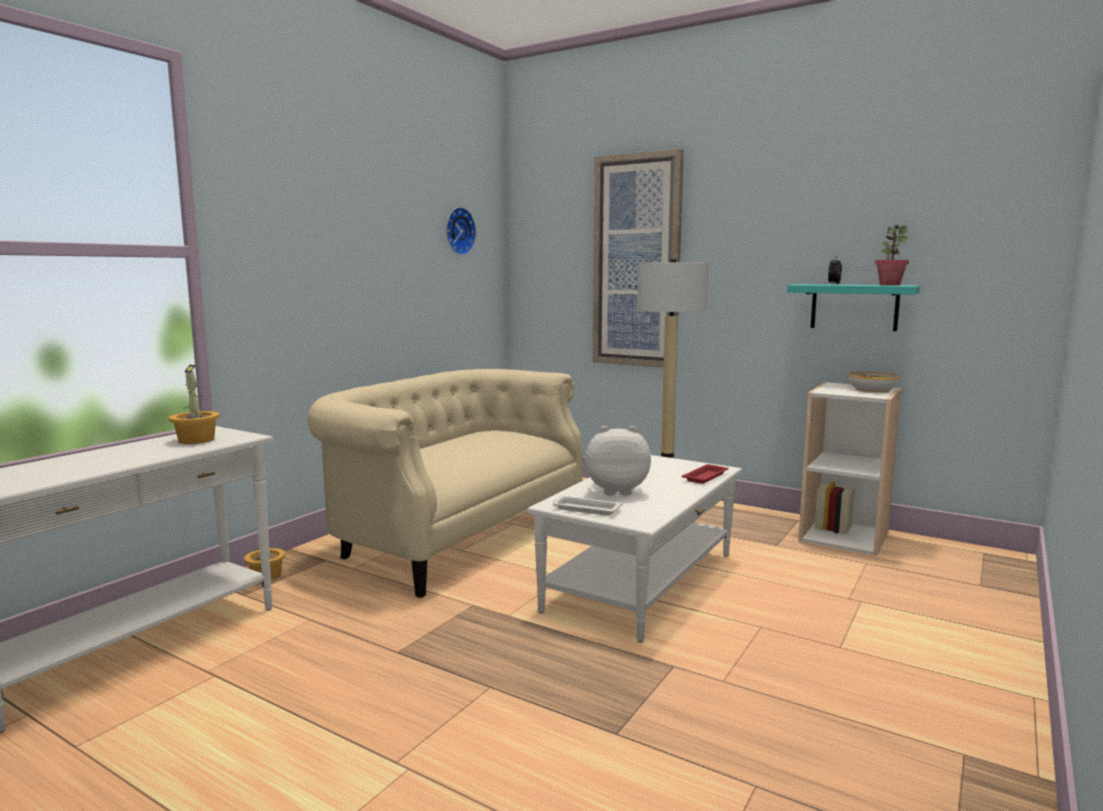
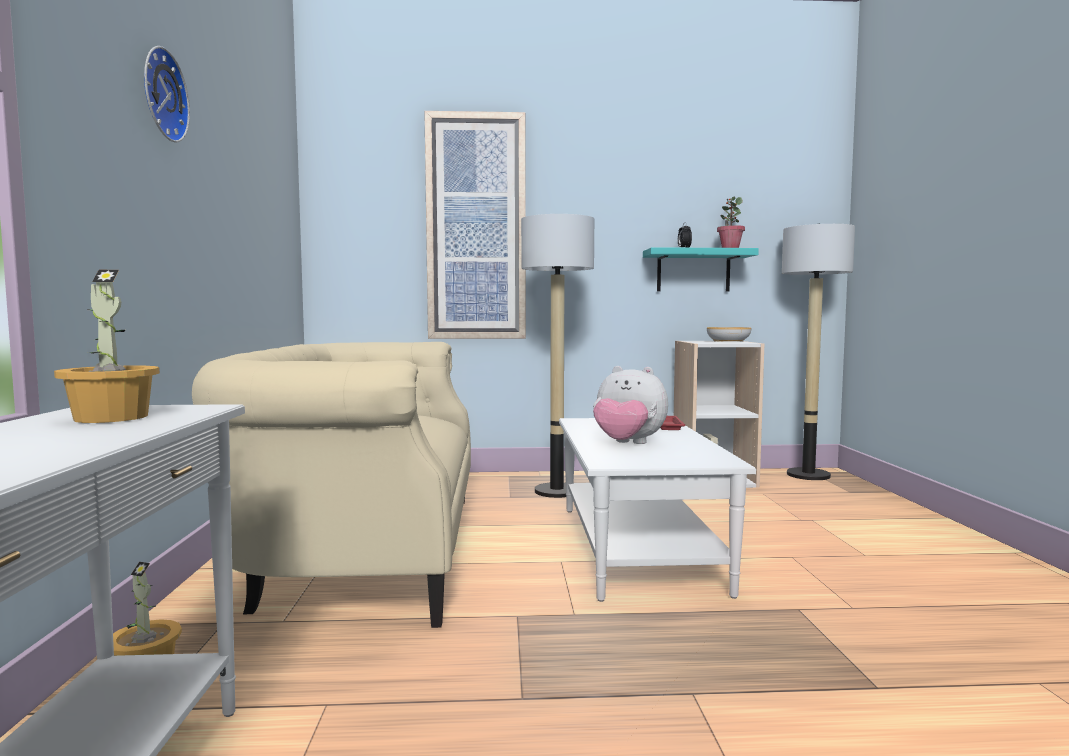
camera: 35 degrees left, 5 degrees down
wall clock [446,207,476,256] -> wall clock moved to [144,46,190,142]
white tray [552,496,622,516] -> none
plush toy [585,426,651,495] -> plush toy turned 120 degrees counterclockwise [593,366,668,444]
none -> floor lamp [782,224,855,480]

